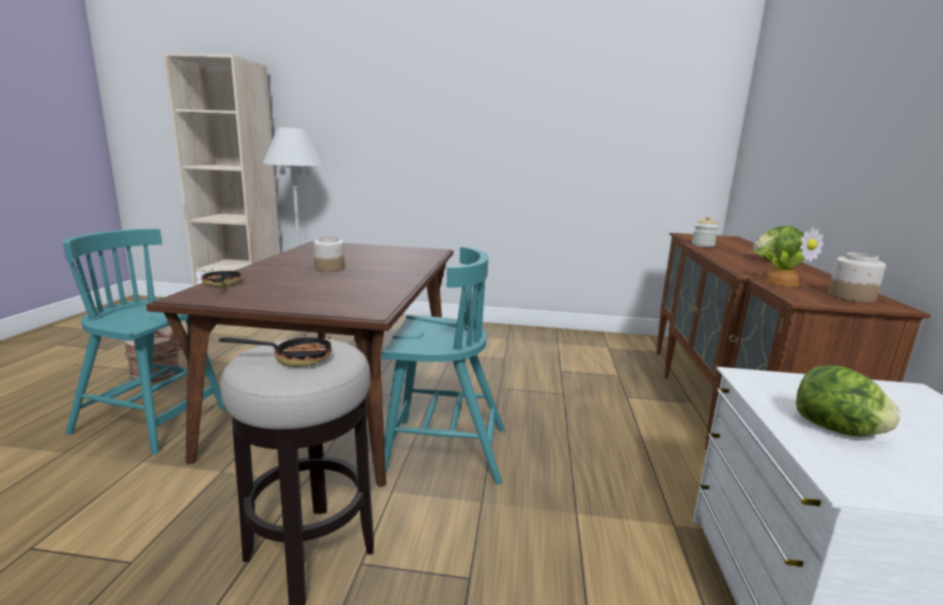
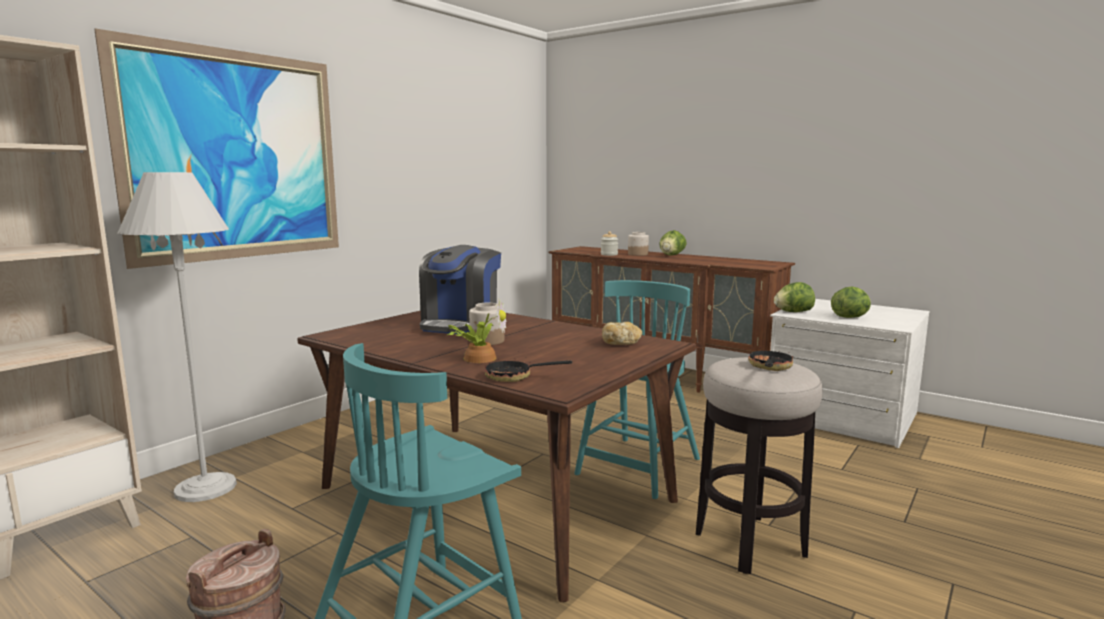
camera: 60 degrees left, 5 degrees down
potted plant [750,227,824,287] -> potted plant moved to [447,299,506,363]
jar [828,253,886,303] -> jar moved to [628,232,649,256]
none -> picture [94,28,339,269]
none -> coffee machine [419,245,501,334]
none -> bread [602,322,642,345]
none -> lettuce [774,282,815,312]

